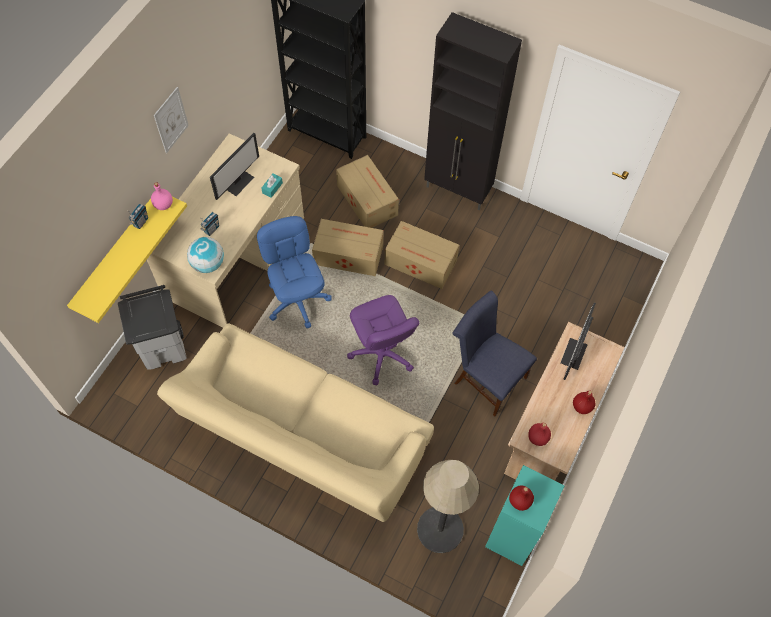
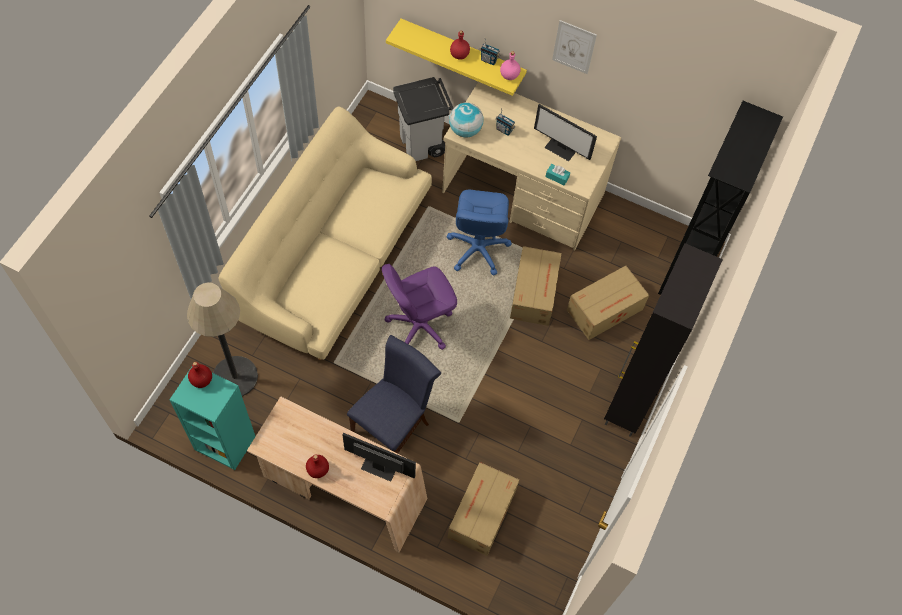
camera: 85 degrees right, 0 degrees up
blue office chair [257,216,332,328] -> blue office chair turned 120 degrees clockwise [446,190,512,276]
cardboard box [385,221,459,289] -> cardboard box moved to [448,462,519,556]
red bottle [528,423,551,446] -> red bottle moved to [450,31,470,60]

